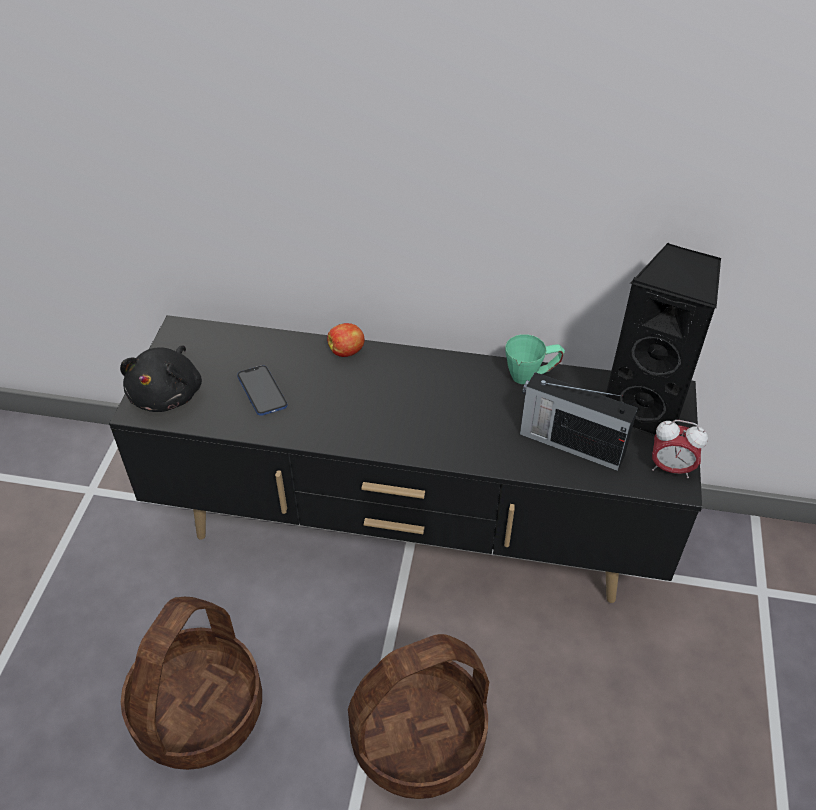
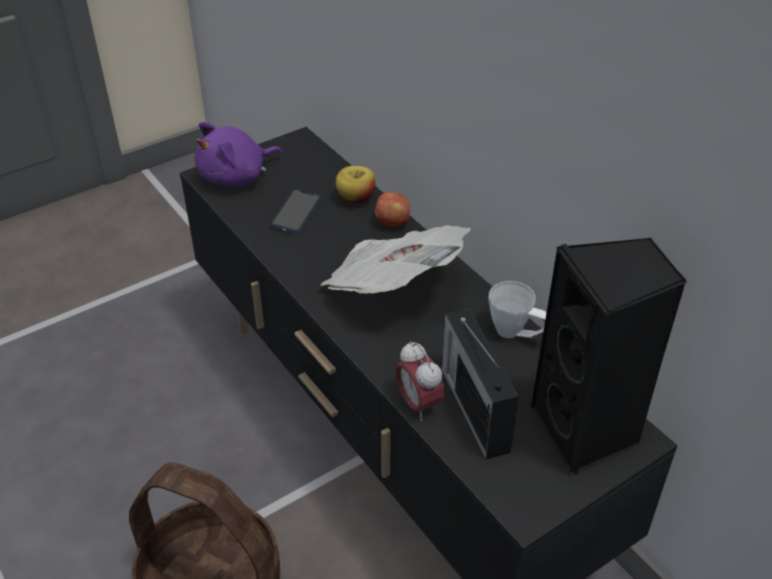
camera: 45 degrees right, 5 degrees down
black plush toy [120,345,202,412] -> purple plush toy [195,122,283,186]
basket [121,597,262,770] -> none
green mug [505,334,565,384] -> white mug [488,281,547,338]
alarm clock [652,420,708,478] -> alarm clock moved to [395,341,445,422]
none -> newspaper [320,225,471,294]
none -> apple [335,166,376,203]

